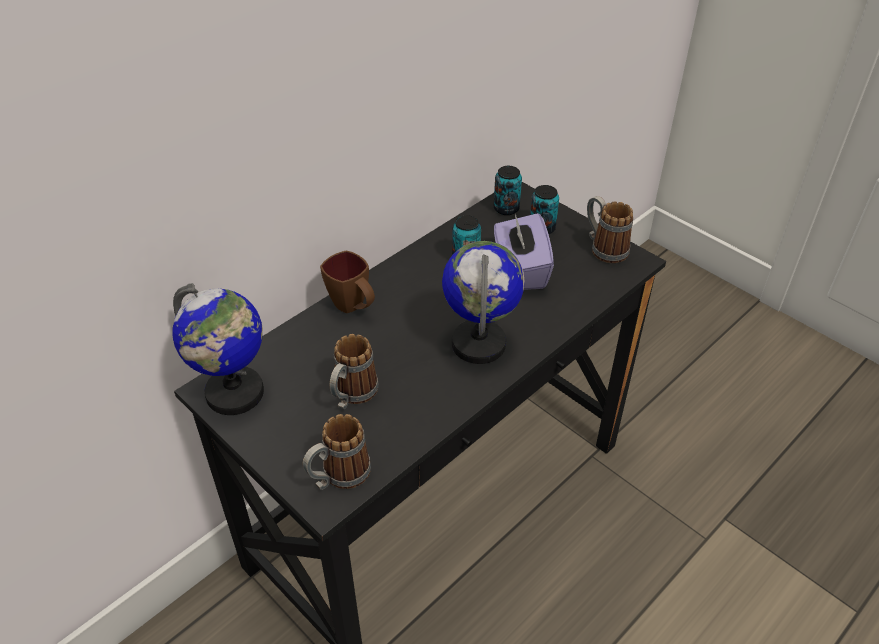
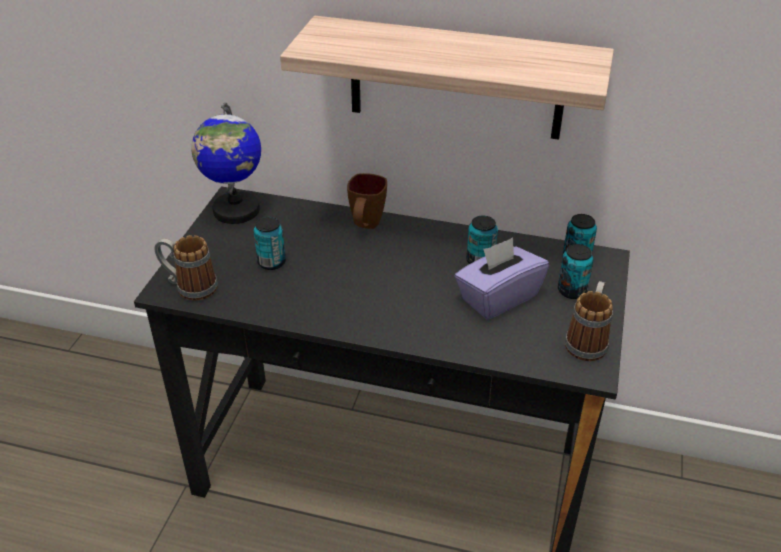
camera: 60 degrees right, 5 degrees down
mug [330,334,378,409] -> can [254,217,286,270]
globe [442,241,525,364] -> none
none -> shelf [280,16,614,140]

